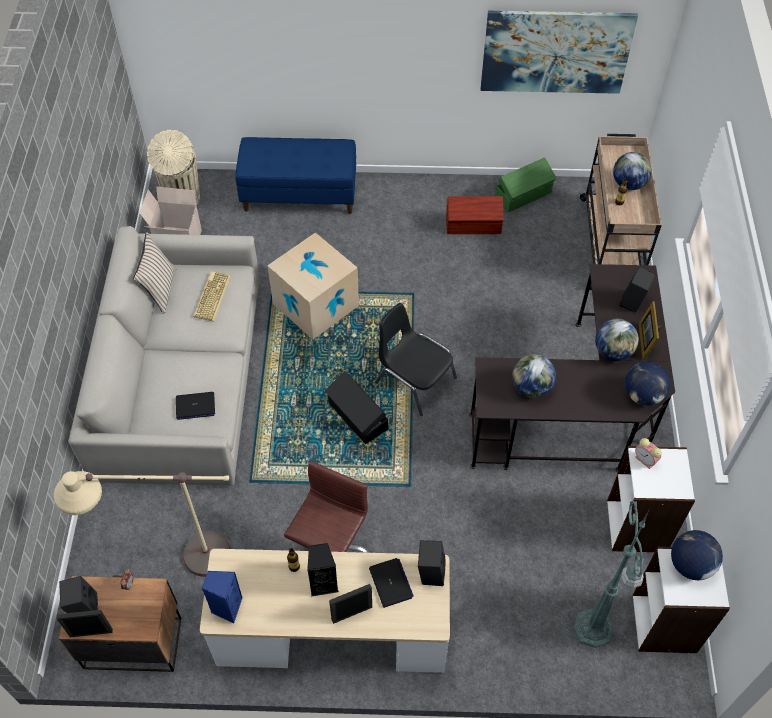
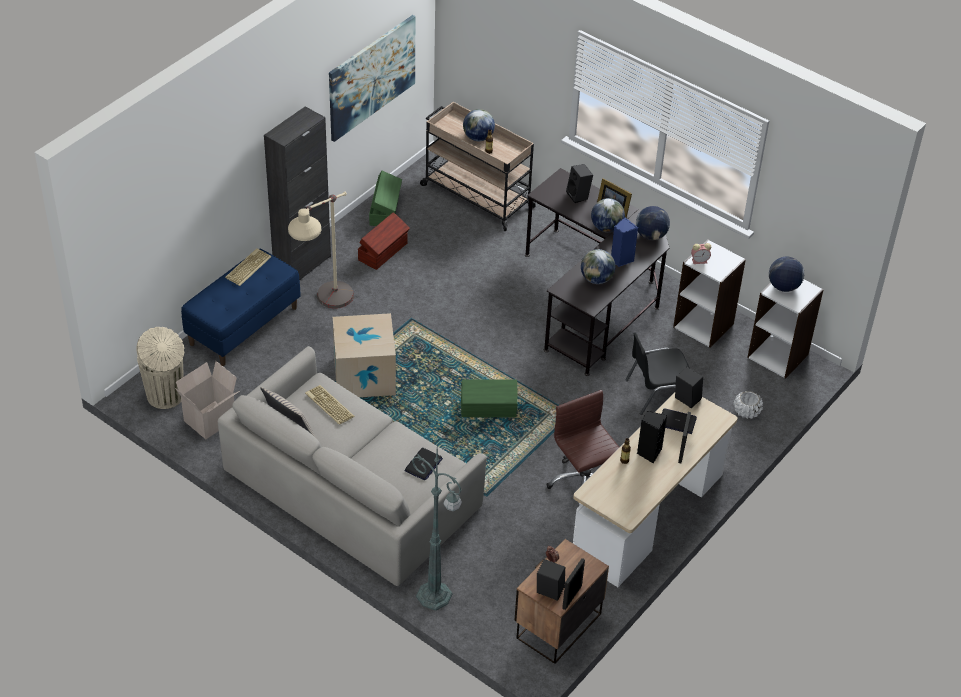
camera: 55 degrees left, 10 degrees down
beige floor lamp [54,471,230,577] -> beige floor lamp moved to [288,192,354,308]
blue speaker [202,571,243,623] -> blue speaker moved to [611,217,638,267]
black storage box [325,371,388,444] -> green storage box [461,379,518,417]
black chair [375,303,457,416] -> black chair moved to [625,332,689,415]
green floor lamp [574,501,649,648] -> green floor lamp moved to [412,447,462,611]
none -> keyboard [225,248,271,286]
none -> black cabinet [264,106,331,280]
none -> white planter [734,391,763,419]

